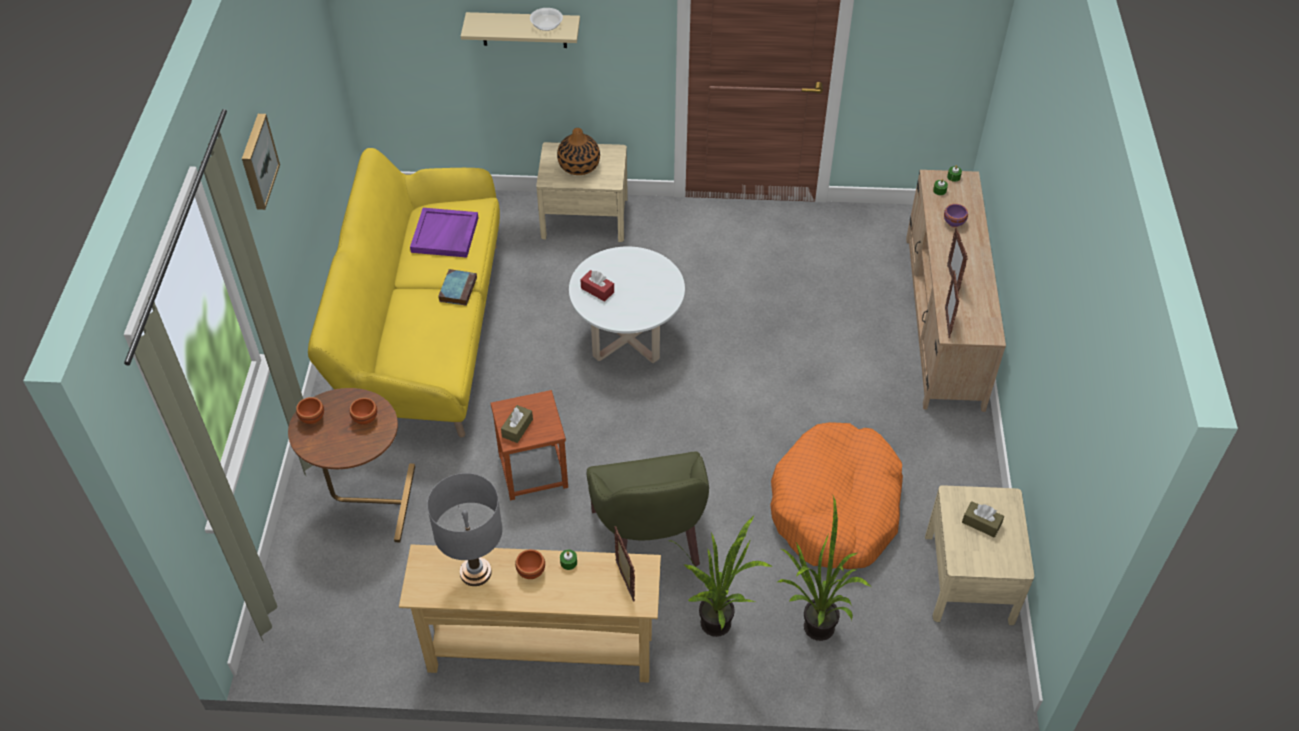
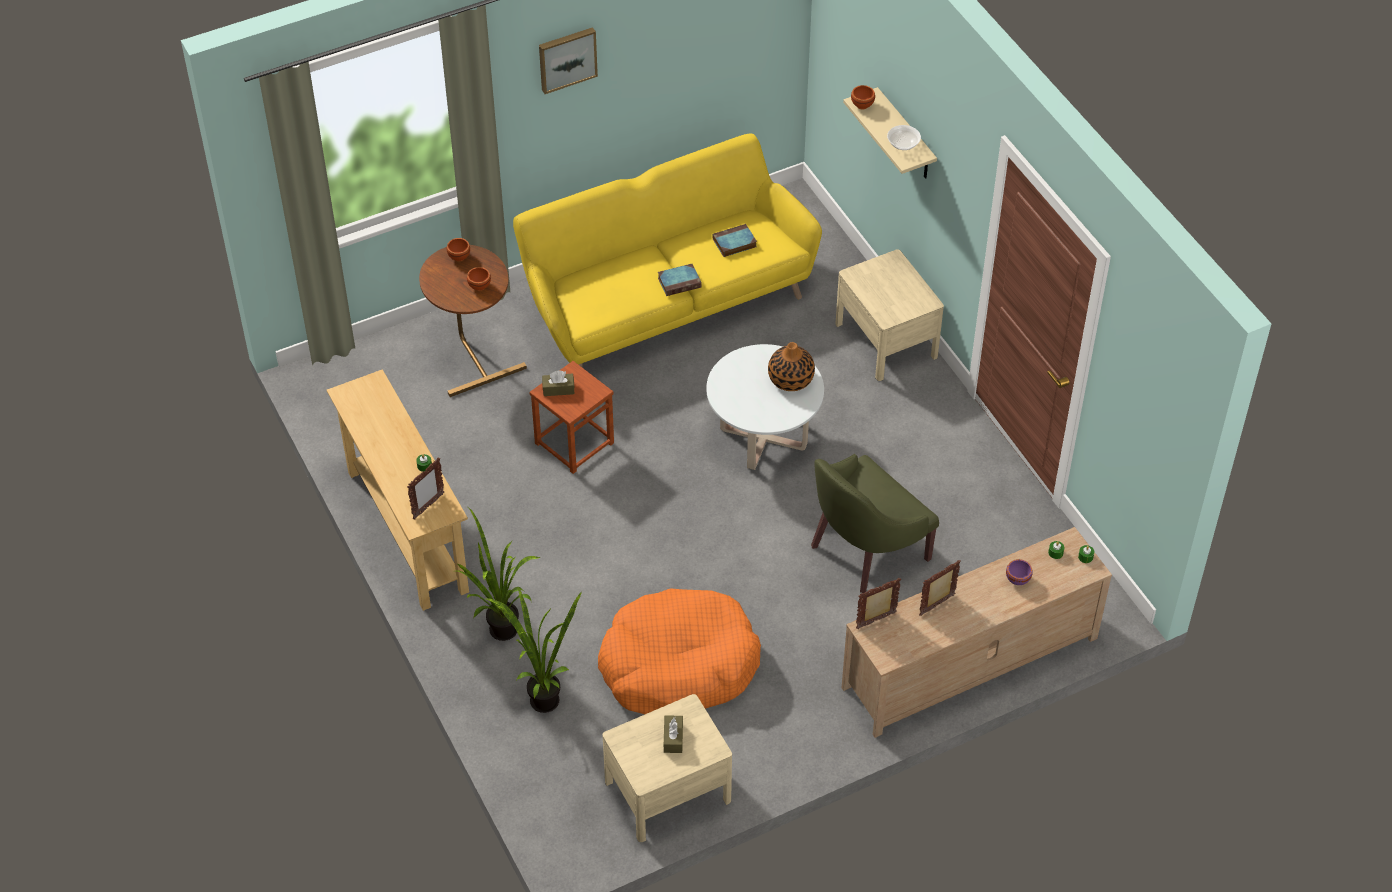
camera: 60 degrees right, 0 degrees up
purple tray [410,208,478,258] -> book [713,224,757,257]
grey table lamp [427,473,503,586] -> none
brown bowl [515,549,545,579] -> brown bowl moved to [851,85,875,110]
vase [557,128,600,175] -> vase moved to [768,342,815,391]
red tissue box [580,270,614,302] -> none
green armchair [587,452,709,567] -> green armchair moved to [811,454,939,593]

